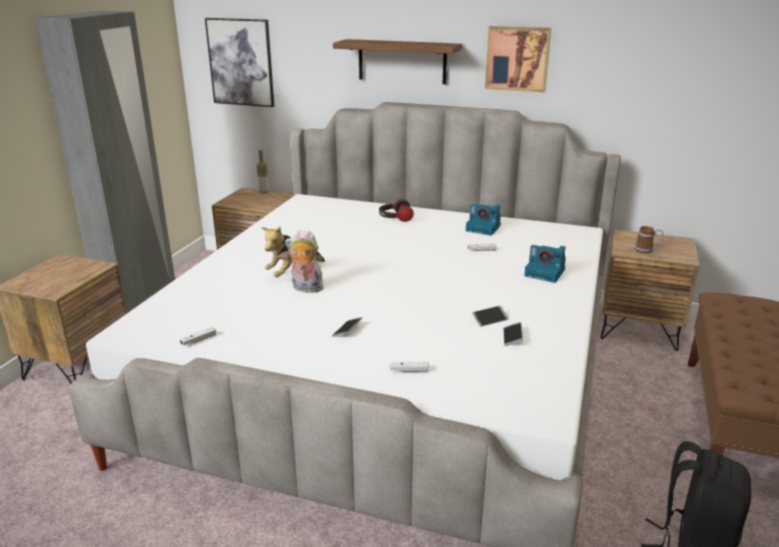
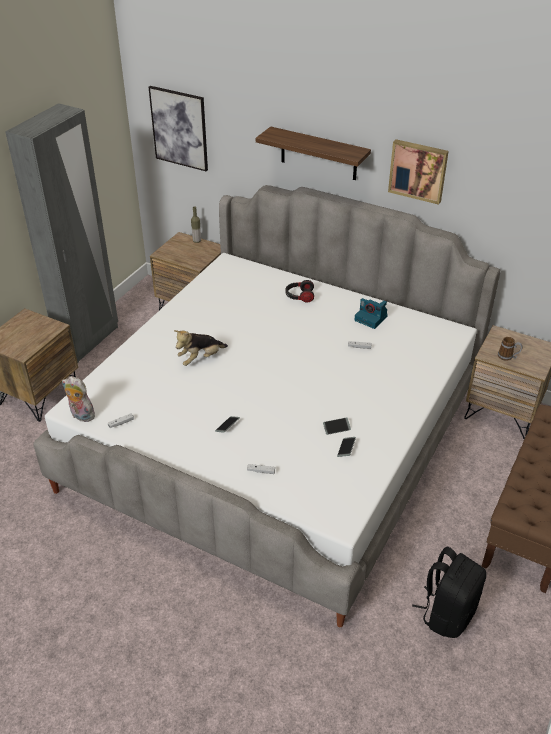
camera: 10 degrees right, 15 degrees up
plush toy [285,230,324,293] -> plush toy moved to [62,376,95,422]
camera [524,245,566,283] -> none

